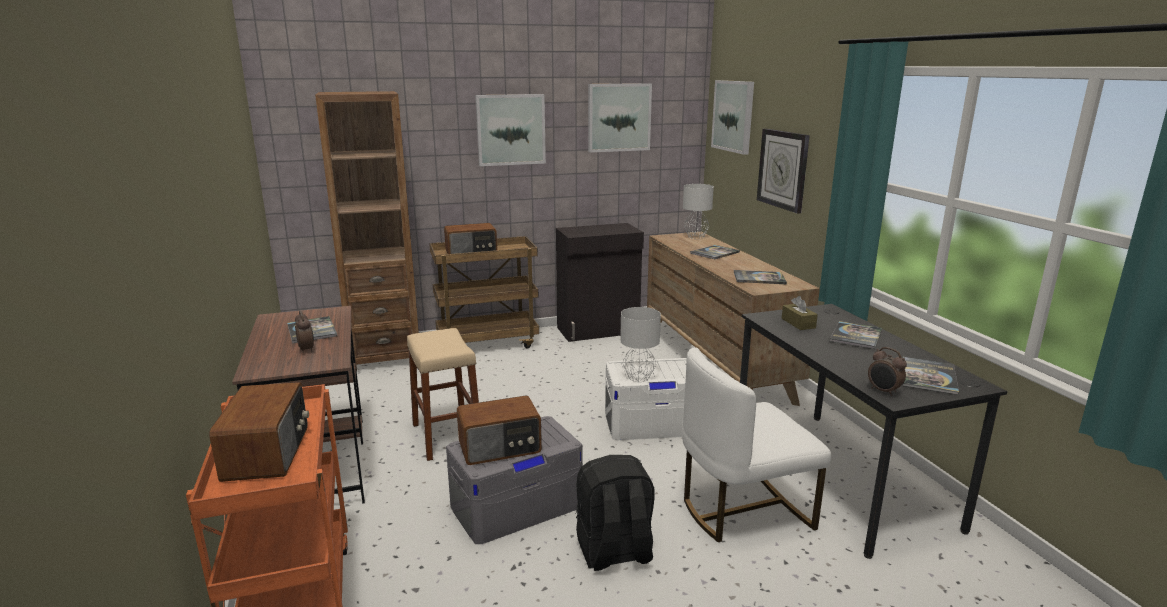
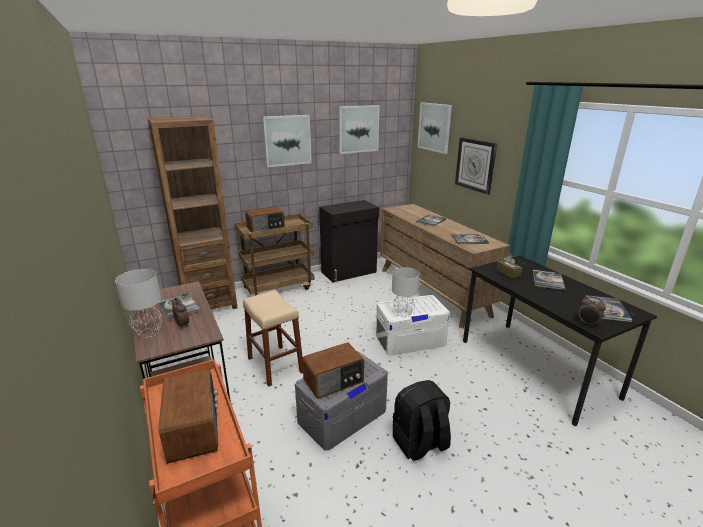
camera: 10 degrees left, 5 degrees up
white chair [682,347,831,542] -> none
grey table lamp [683,184,714,239] -> grey table lamp moved to [115,269,163,338]

